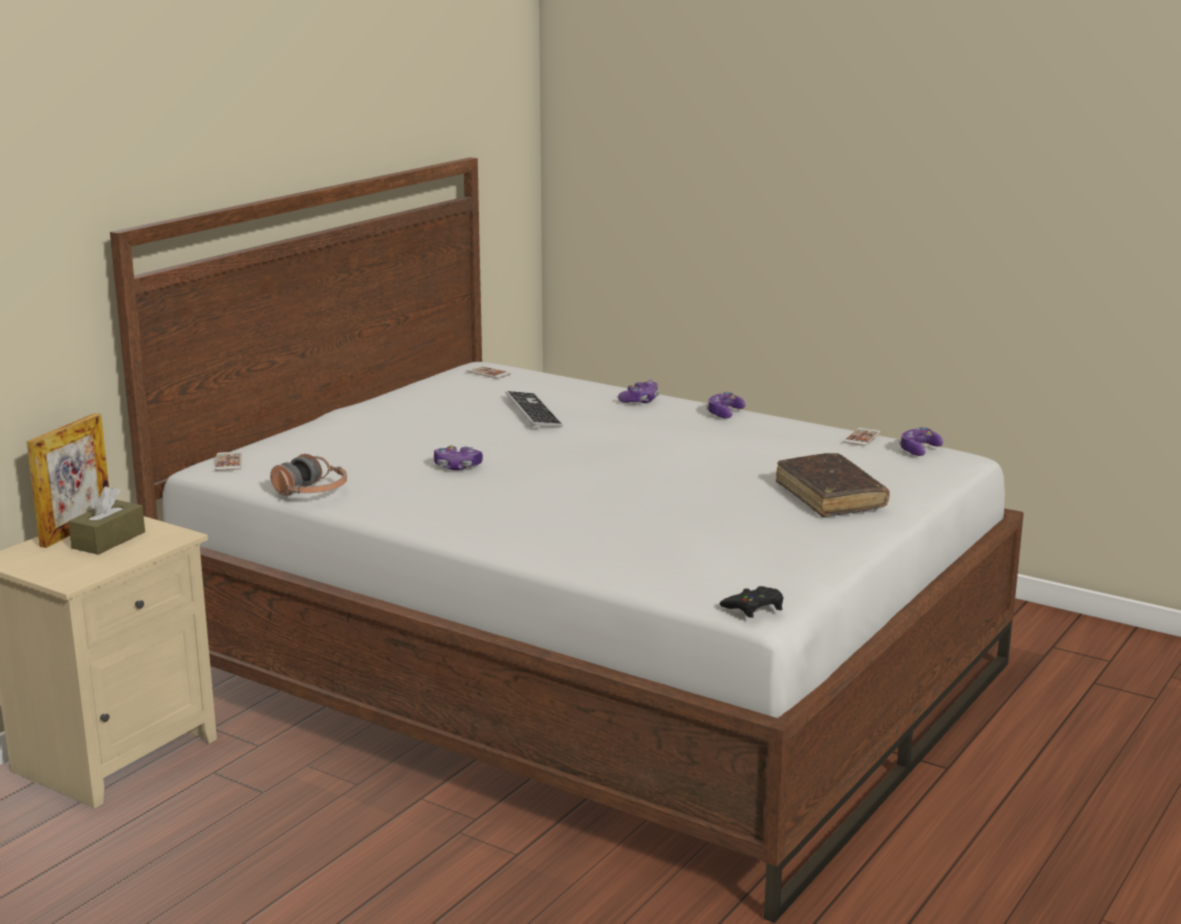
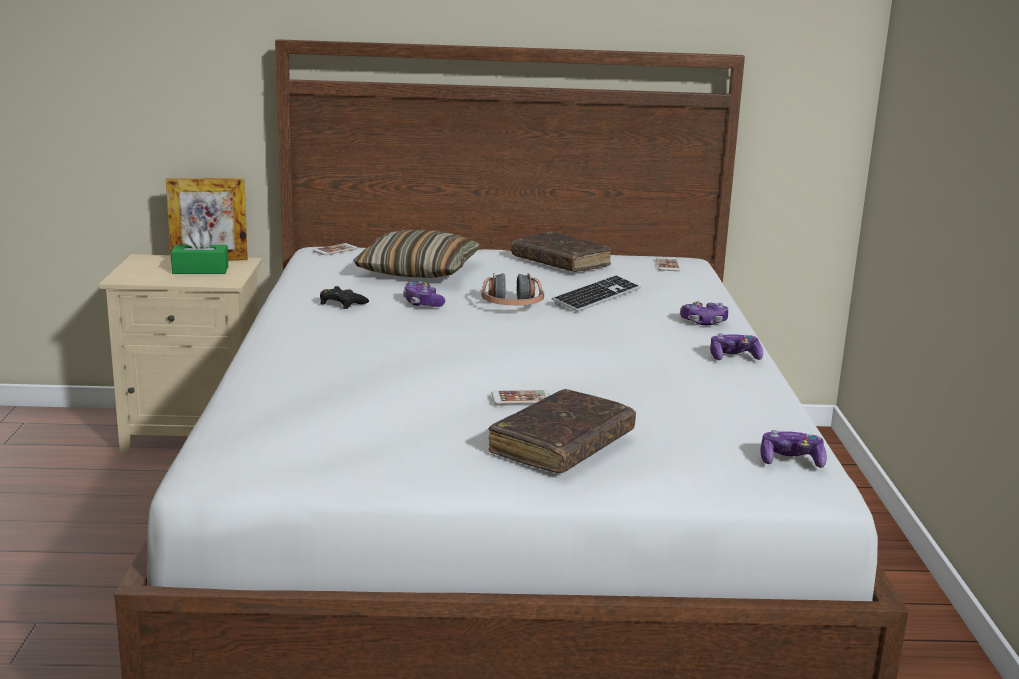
camera: 55 degrees right, 0 degrees up
brown tissue box [68,486,145,555] -> green tissue box [171,227,228,274]
headphones [270,454,347,496] -> headphones moved to [481,273,544,305]
black game controller [720,586,784,618] -> black game controller moved to [320,286,369,309]
phone [843,428,881,446] -> phone moved to [491,390,552,404]
none -> pillow [353,230,481,278]
none -> brown book [511,232,611,272]

